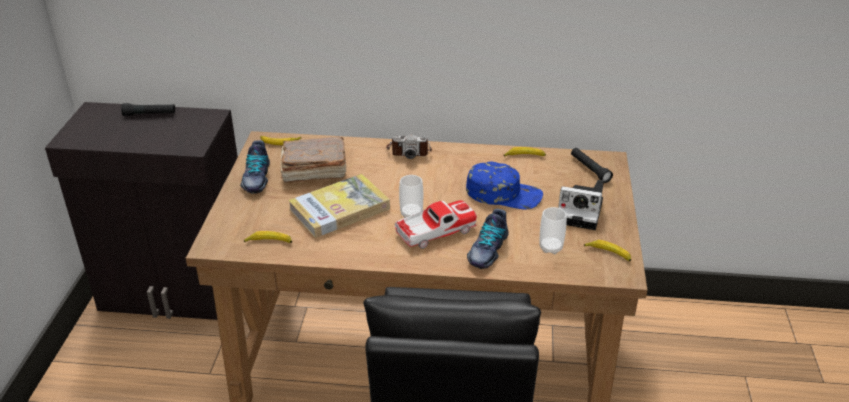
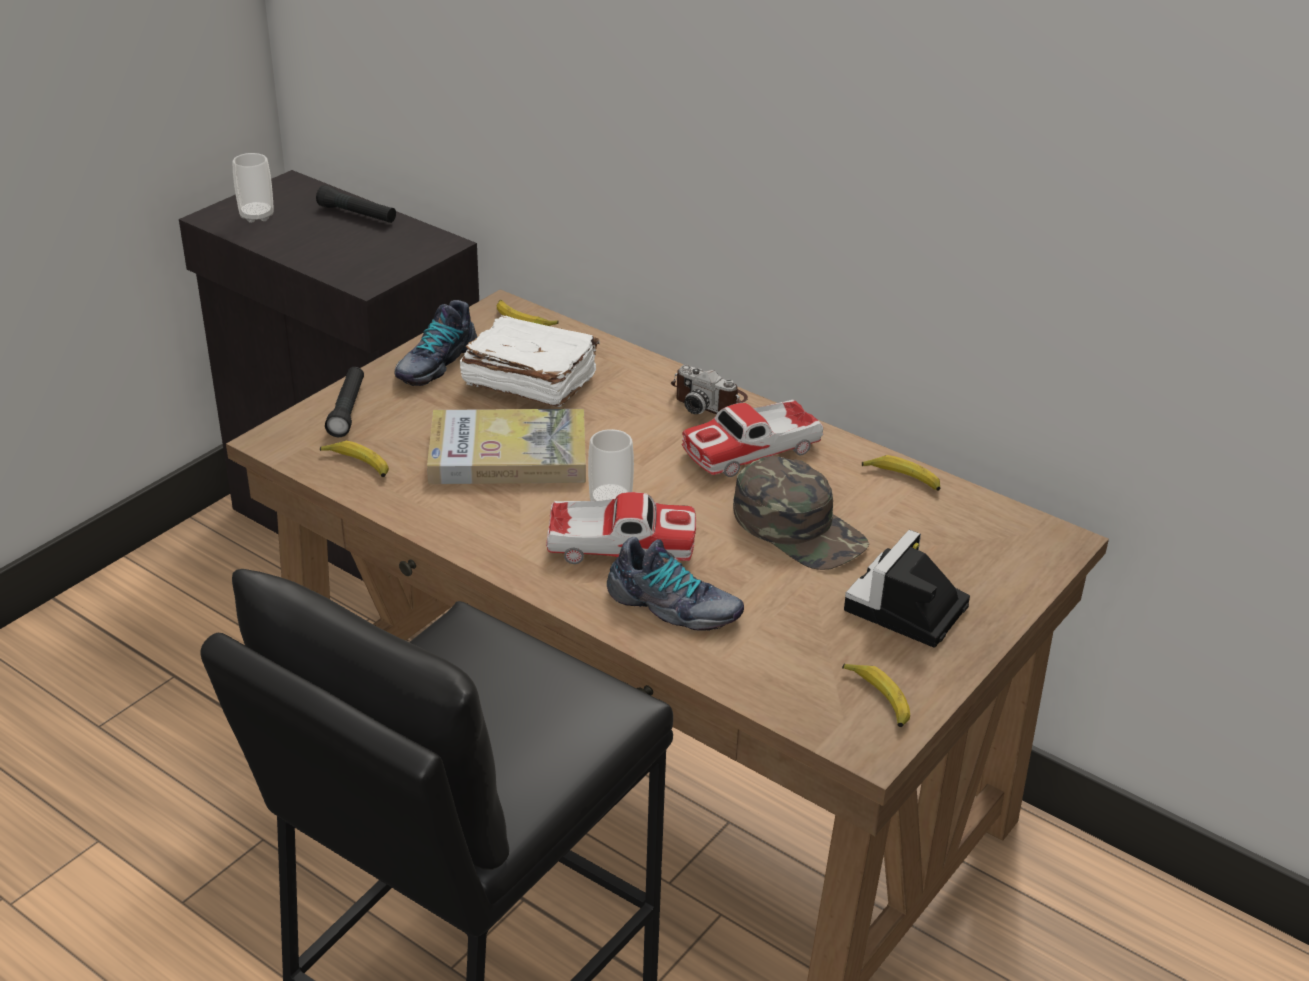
camera: 30 degrees right, 0 degrees up
brown book [281,136,346,183] -> white book [460,315,600,407]
blue cap [466,161,543,209] -> green cap [733,456,869,570]
shoe [467,209,508,269] -> shoe turned 120 degrees counterclockwise [607,537,744,631]
cup [540,207,567,254] -> cup moved to [232,153,274,223]
camera [558,180,604,230] -> camera turned 75 degrees clockwise [844,530,970,648]
black flashlight [571,148,613,183] -> black flashlight moved to [325,367,364,437]
none -> toy car [681,399,823,477]

